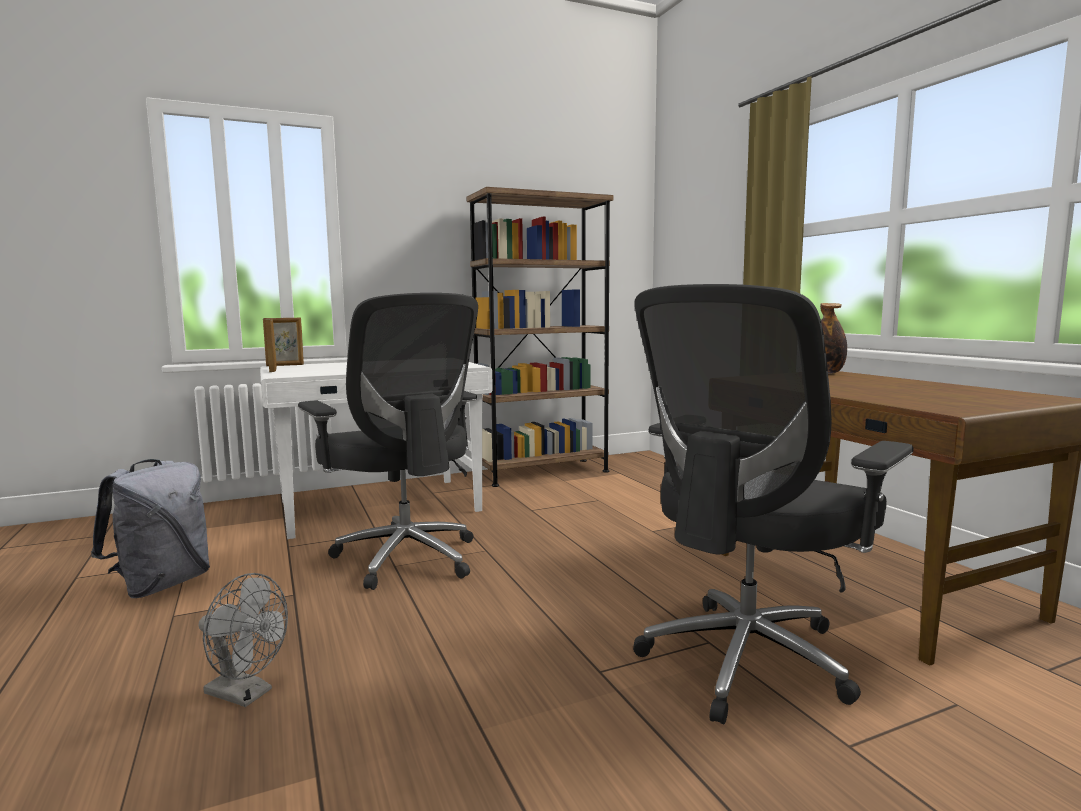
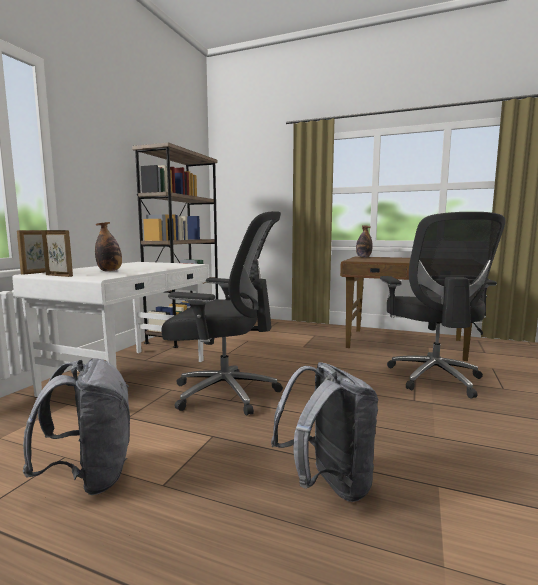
camera: 45 degrees left, 0 degrees up
grey fan [198,573,288,707] -> grey backpack [271,362,379,502]
none -> bottle [95,222,122,271]

